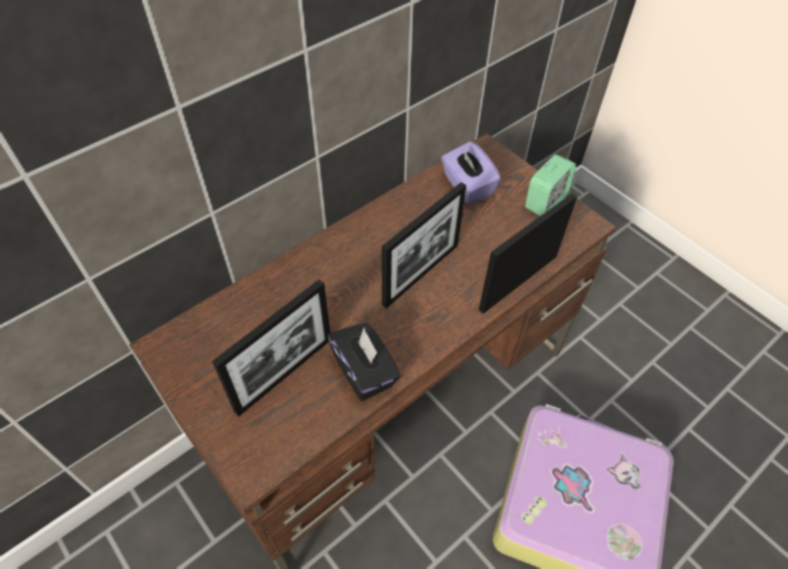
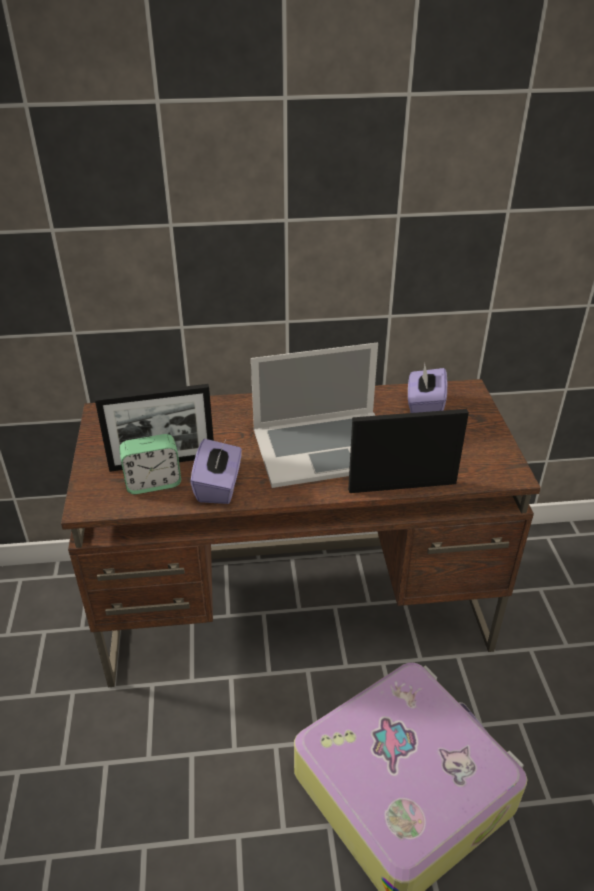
camera: 35 degrees right, 15 degrees down
black tissue box [327,322,401,401] -> purple tissue box [190,439,242,504]
picture frame [382,182,466,308] -> laptop [251,342,378,488]
alarm clock [525,154,576,216] -> alarm clock moved to [119,434,181,494]

